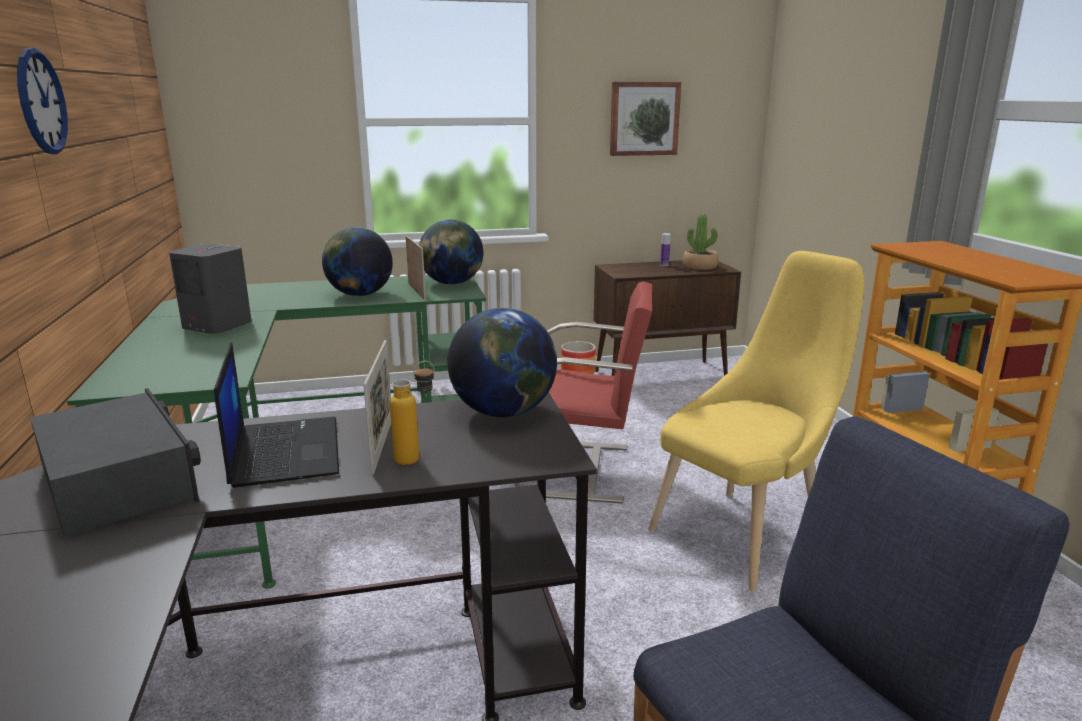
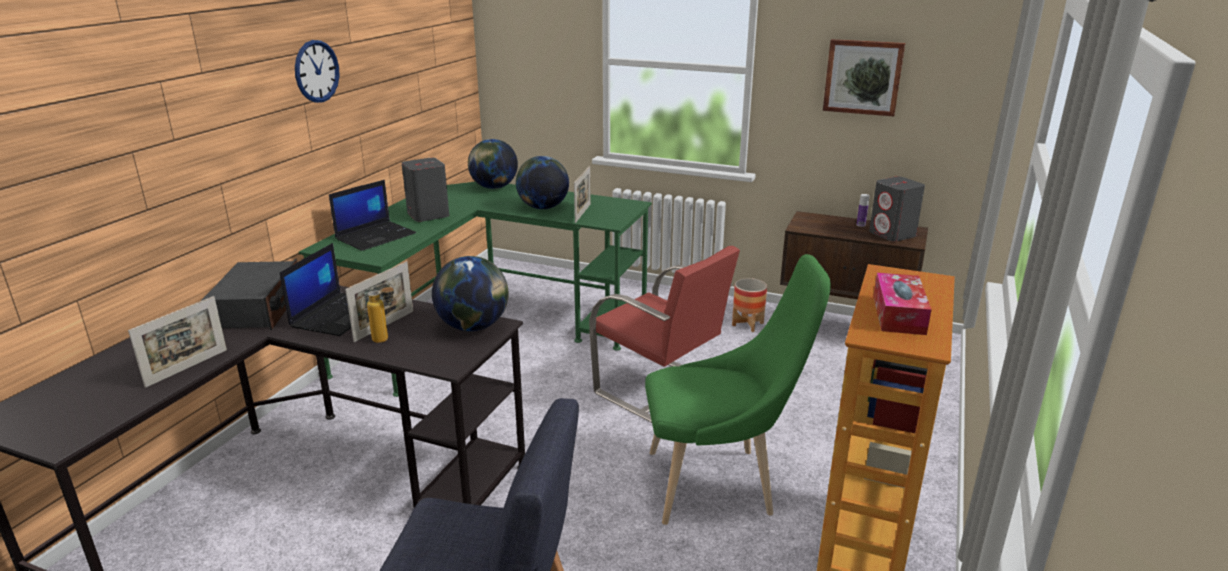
camera: 35 degrees right, 5 degrees up
globe [419,220,483,285] -> globe moved to [468,139,518,189]
yellow chair [648,251,865,591] -> green chair [645,254,831,525]
potted plant [683,214,719,270] -> grey speaker [869,176,925,242]
none -> picture frame [128,296,227,388]
none -> laptop [329,180,416,251]
none -> tissue box [873,273,932,335]

